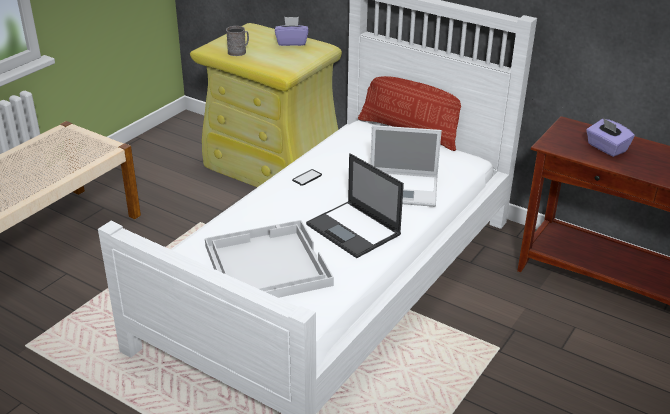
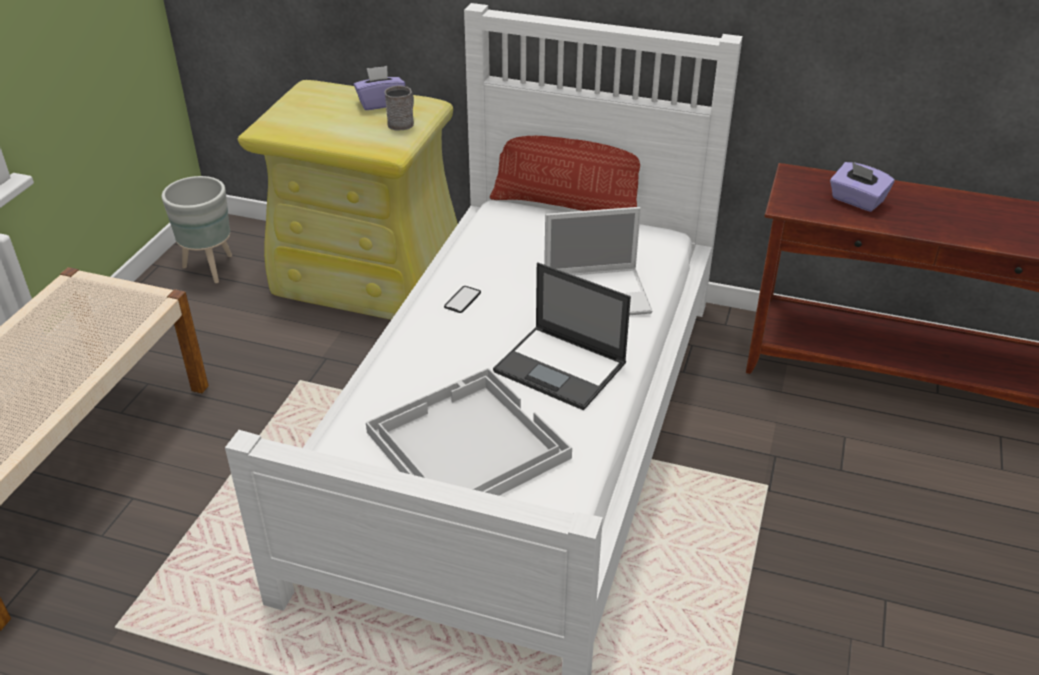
camera: 15 degrees left, 5 degrees up
grey mug [226,26,249,56] -> grey mug moved to [385,85,414,130]
none -> grey planter [162,176,232,283]

